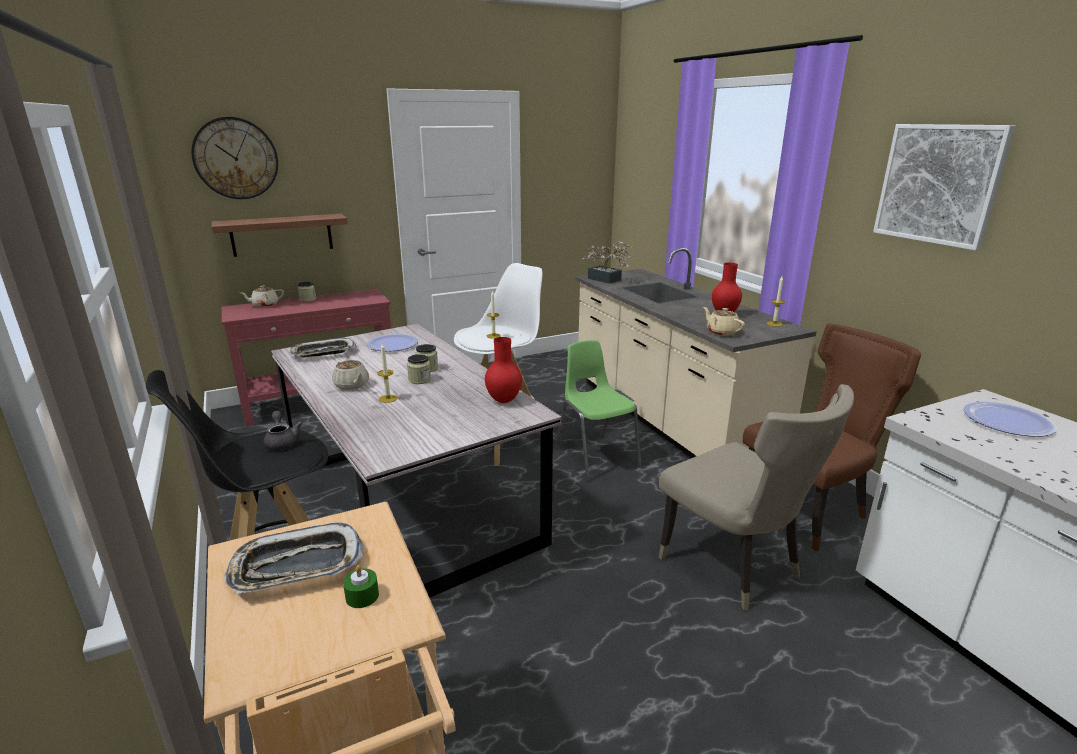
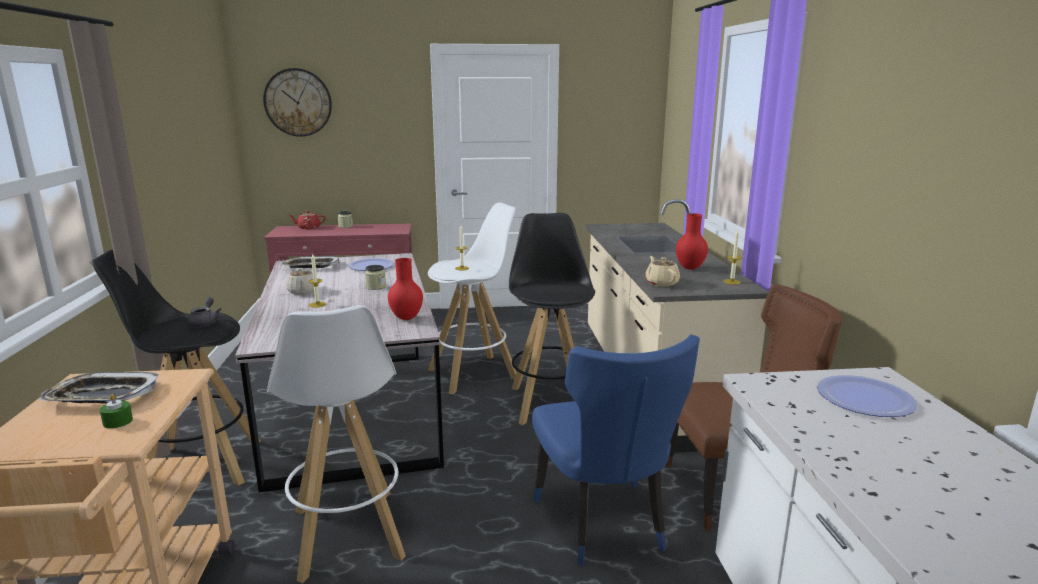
camera: 20 degrees right, 5 degrees down
shelf [212,214,348,257] -> none
beige teapot [240,286,284,307] -> red teapot [288,211,326,229]
jar [407,354,431,384] -> none
green chair [556,340,642,482] -> black stool [509,213,595,425]
potted plant [582,241,633,284] -> none
beige chair [658,384,854,611] -> blue chair [532,335,700,566]
picture [873,124,1016,250] -> none
none -> white stool [267,305,406,583]

